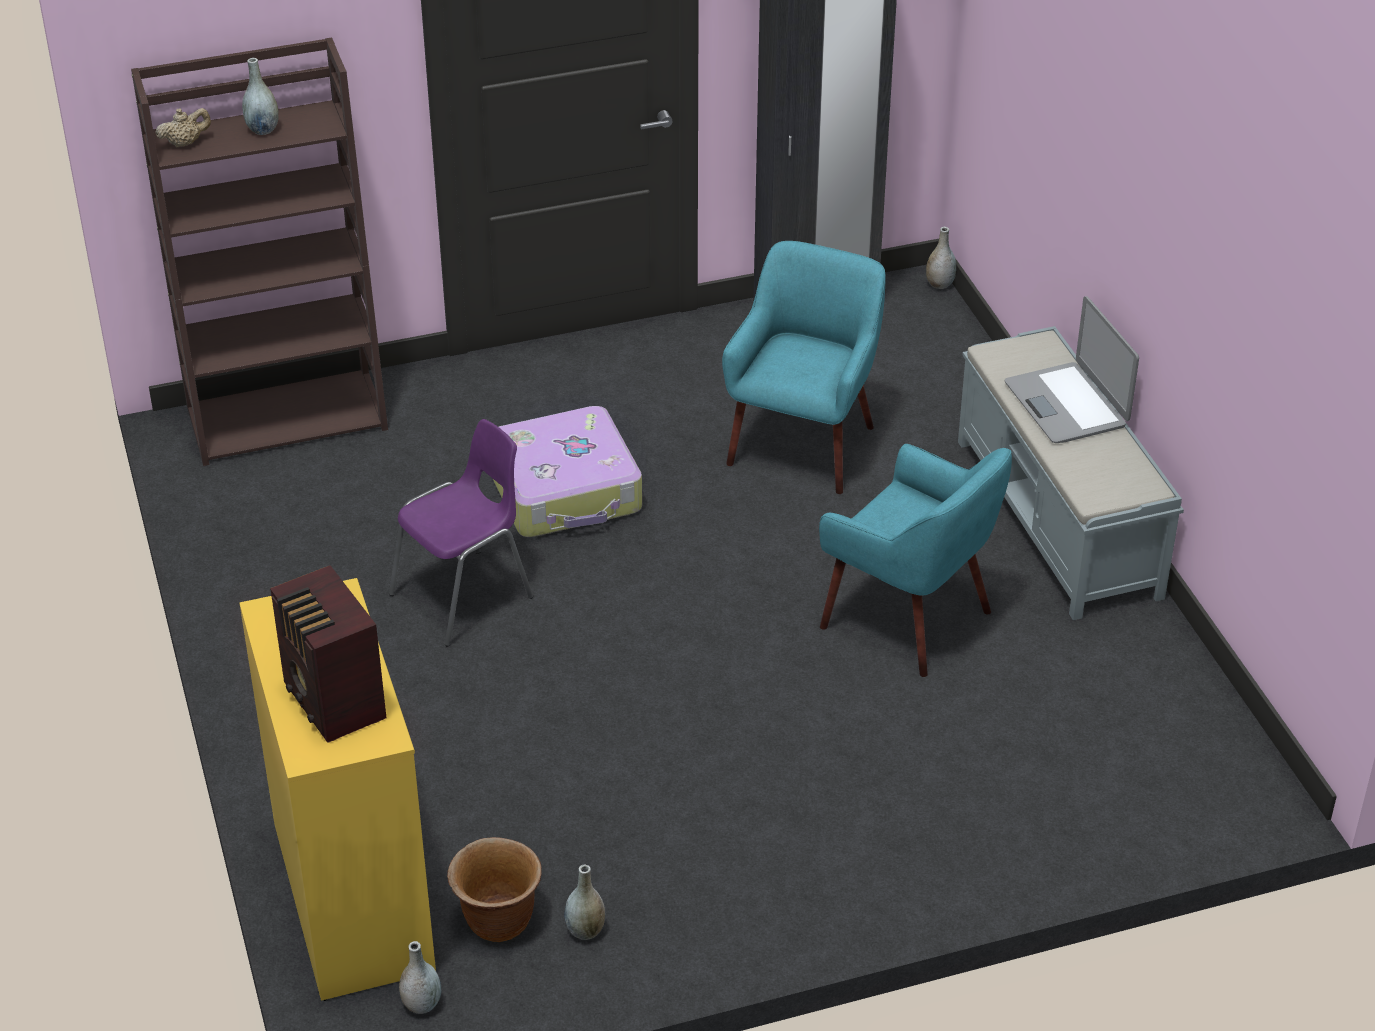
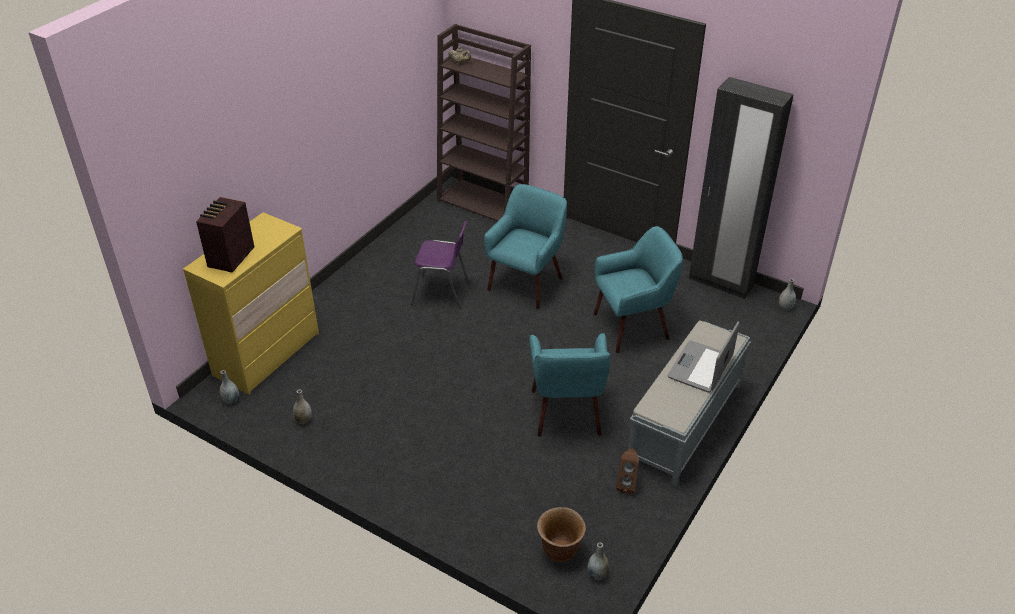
camera: 50 degrees right, 0 degrees up
grey vase [242,58,279,135] -> grey vase moved to [587,542,609,580]
brown planter [447,837,541,942] -> brown planter moved to [537,507,586,562]
suitcase [493,406,642,537] -> turquoise armchair [484,184,567,309]
none -> brown speaker [616,449,639,494]

